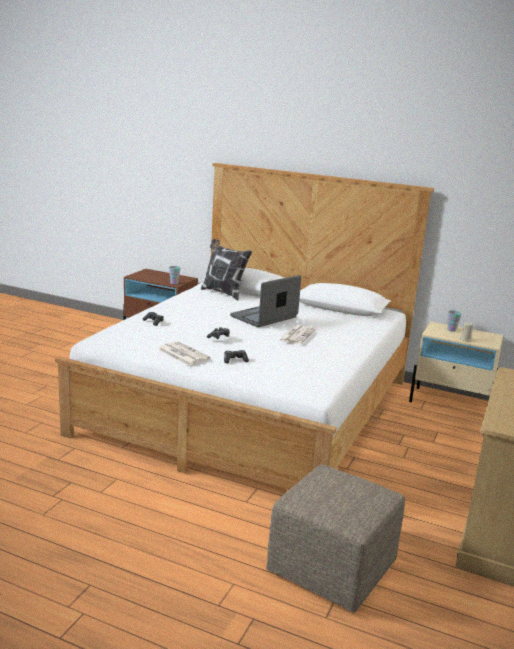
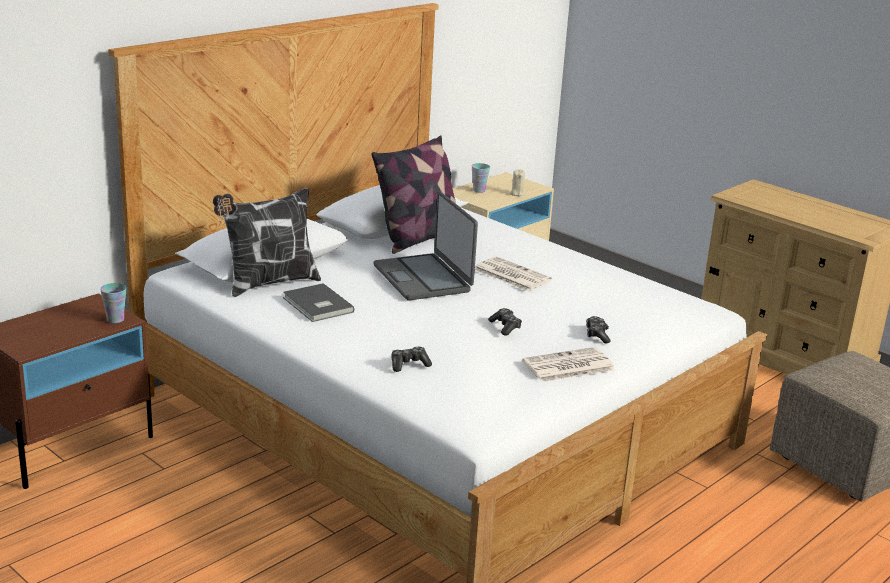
camera: 70 degrees left, 5 degrees up
none -> grey book [283,283,354,322]
none -> pillow [372,135,456,254]

